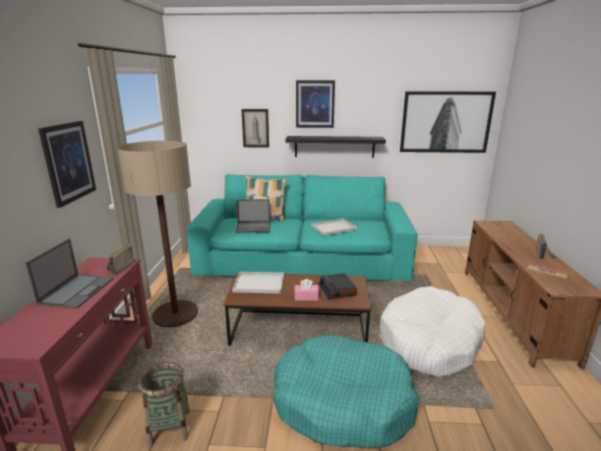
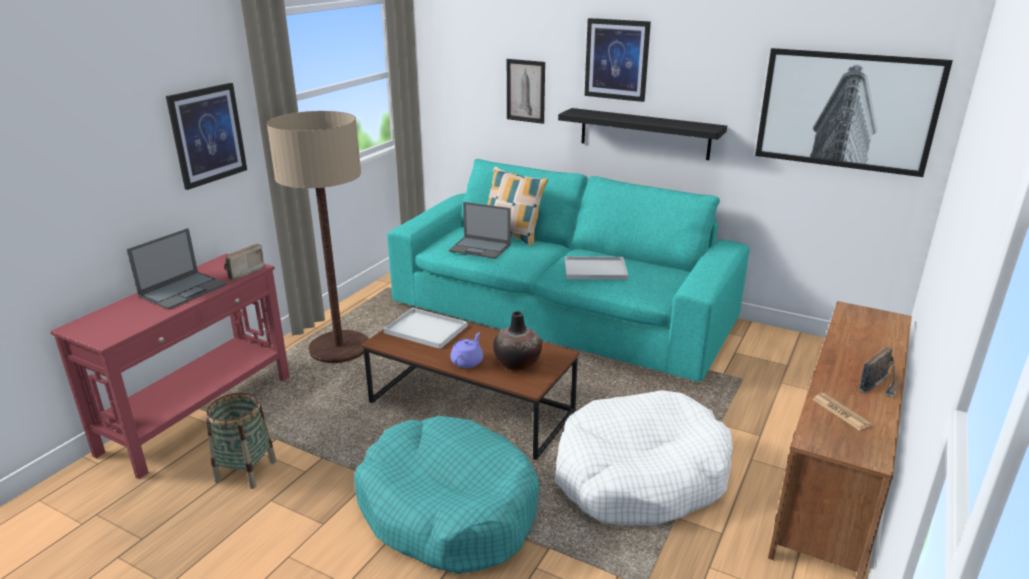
camera: 25 degrees right, 5 degrees up
pink tissue box [294,279,319,301] -> purple teapot [450,332,483,368]
alarm clock [319,273,357,300] -> vase [493,311,542,371]

